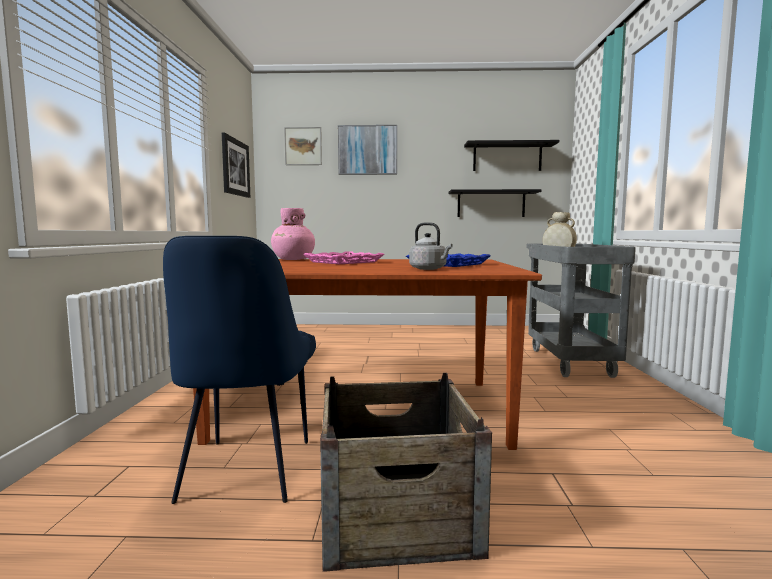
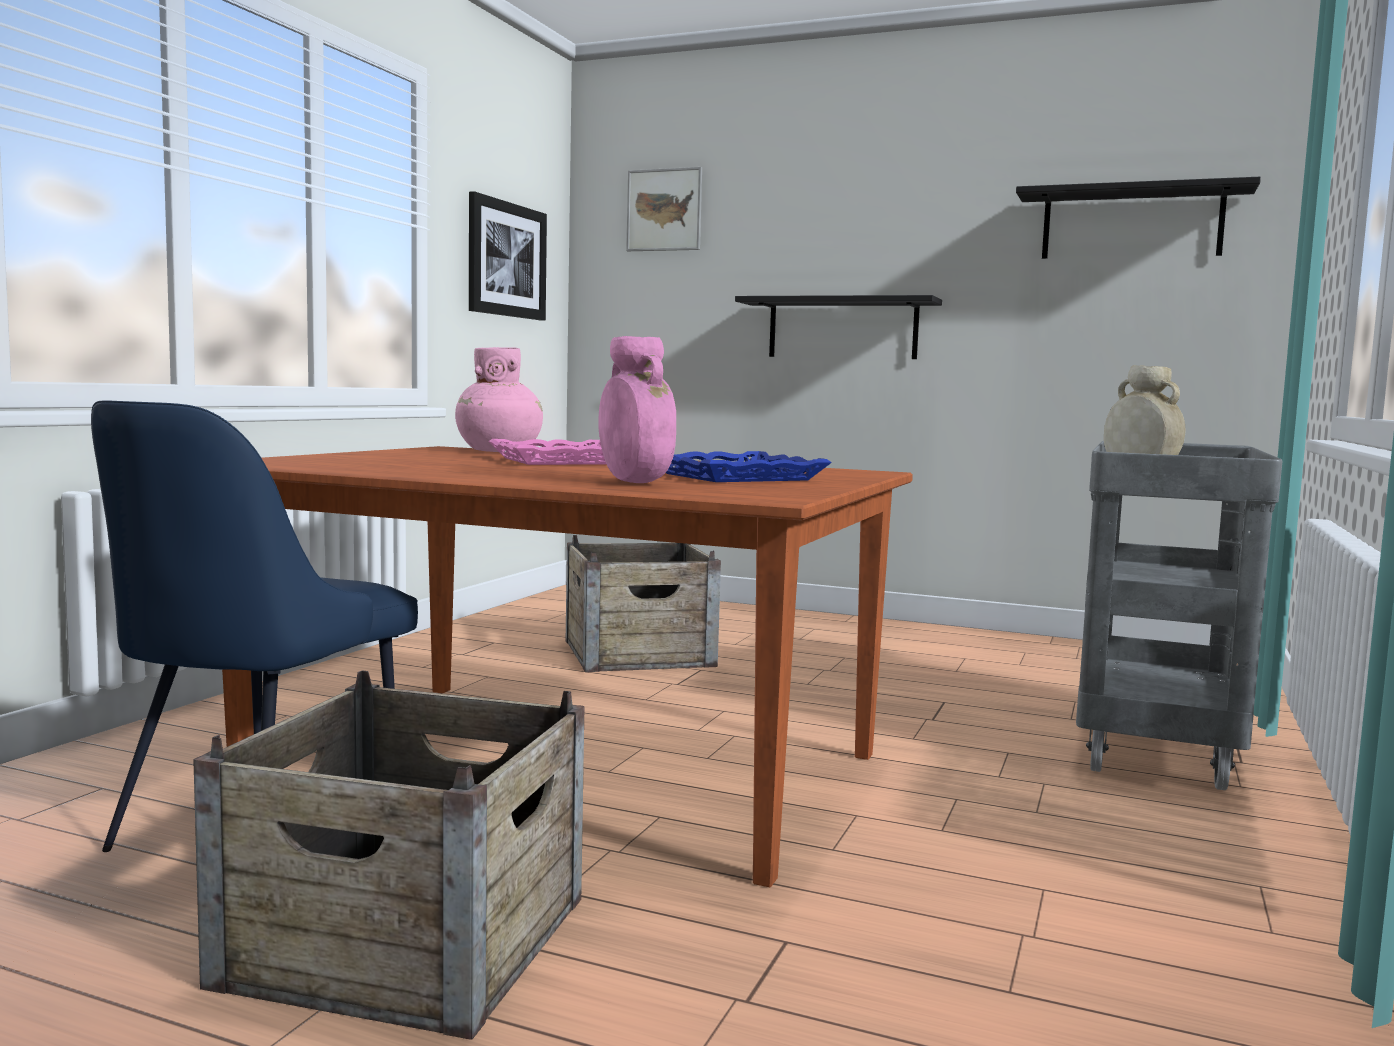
camera: 20 degrees right, 0 degrees up
picture [338,125,397,175] -> none
grey kettle [409,222,453,270] -> pink vase [599,336,676,483]
black shelf [449,189,542,217] -> black shelf moved to [735,295,942,359]
none -> crate [566,535,721,672]

